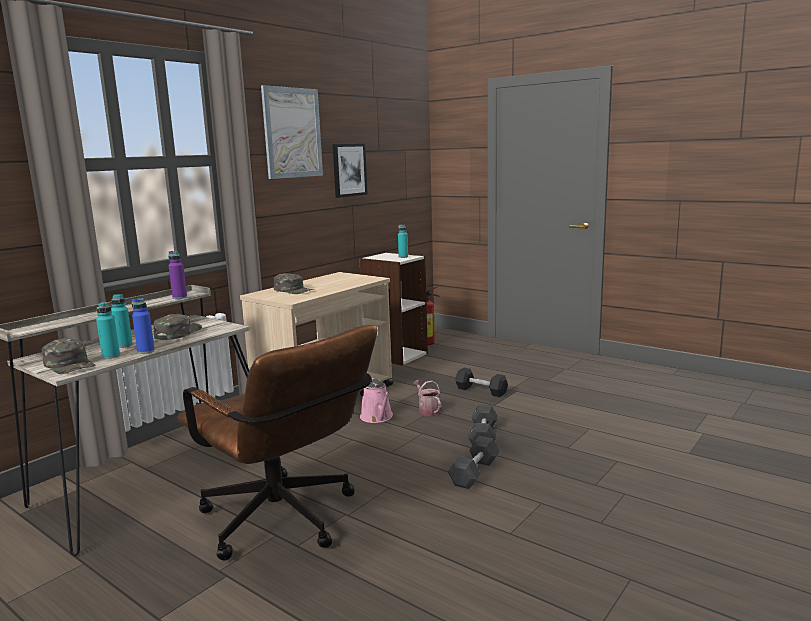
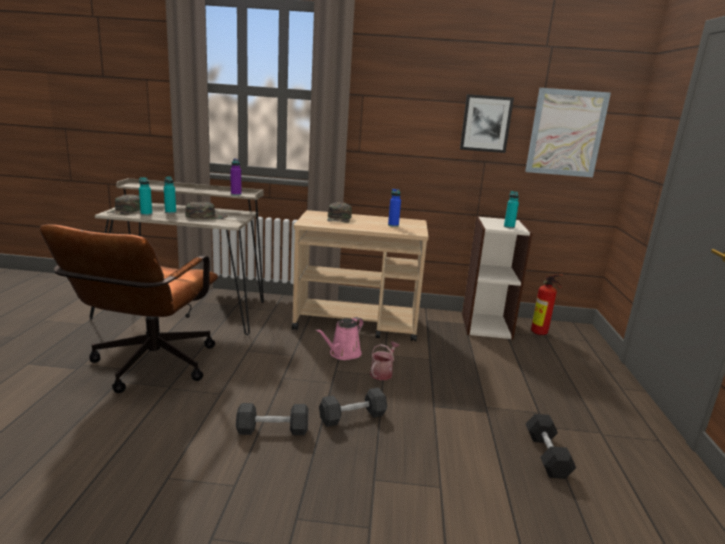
camera: 55 degrees right, 5 degrees up
blue bottle [132,298,155,354] -> blue bottle moved to [388,189,401,227]
picture [261,85,323,179] -> picture moved to [525,88,611,177]
black dumbbell [455,368,508,397] -> black dumbbell moved to [526,414,576,479]

